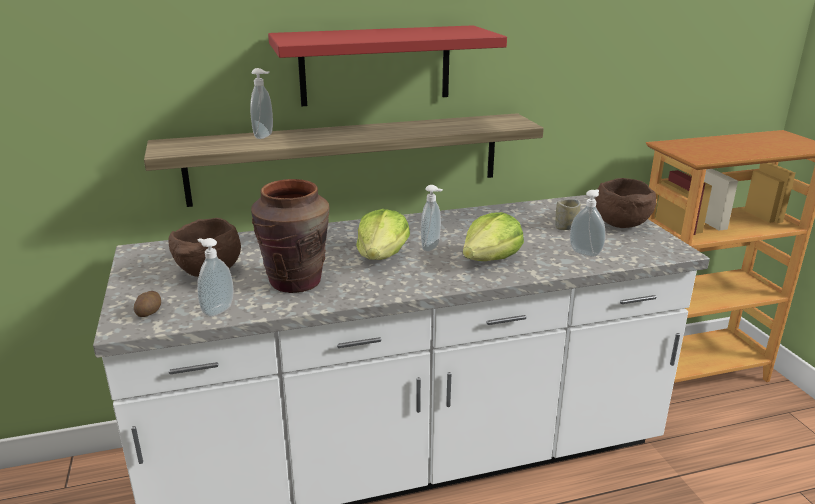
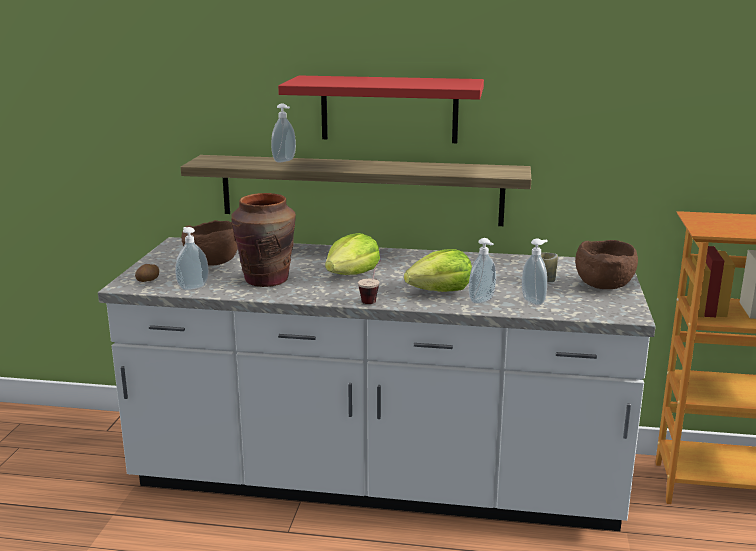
camera: 25 degrees right, 5 degrees down
soap dispenser [421,185,443,252] -> soap dispenser moved to [469,238,496,304]
none -> cup [358,260,381,304]

